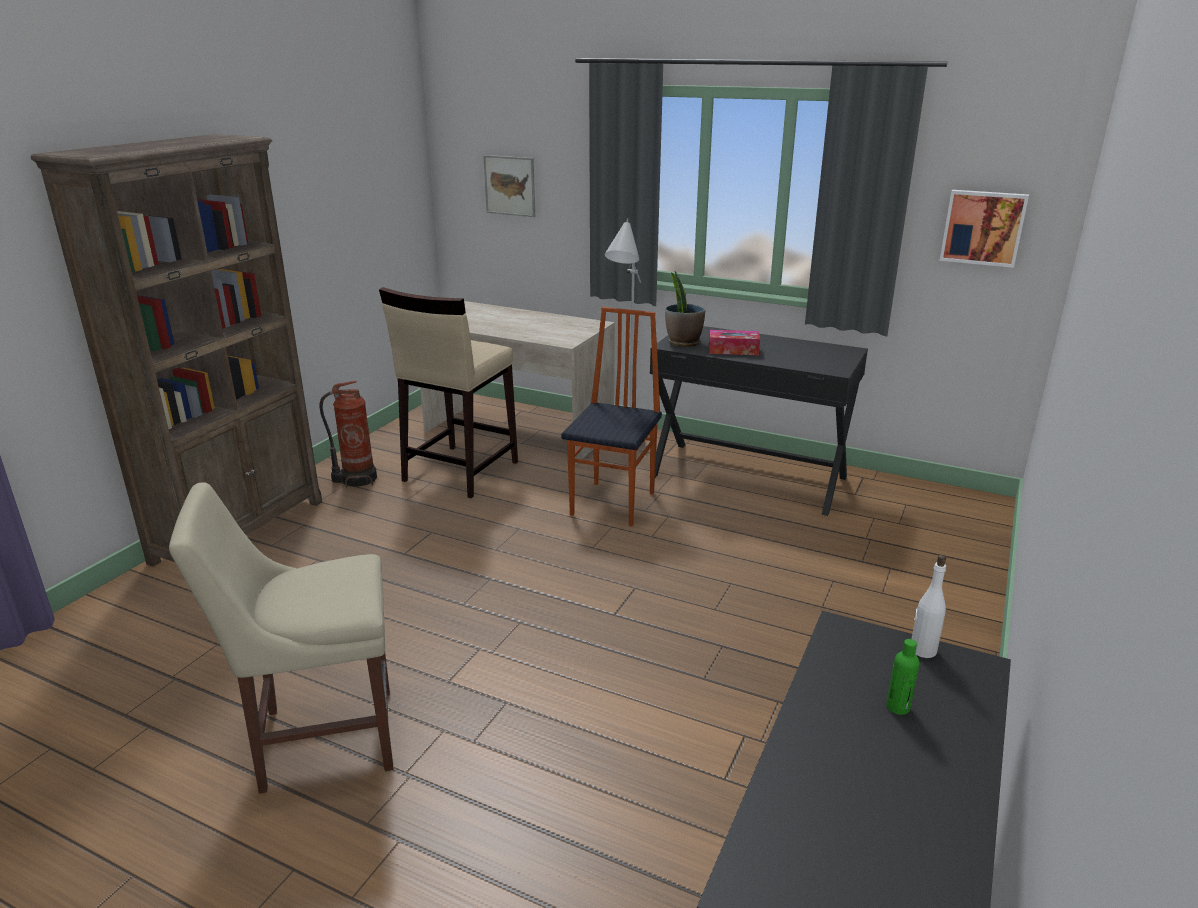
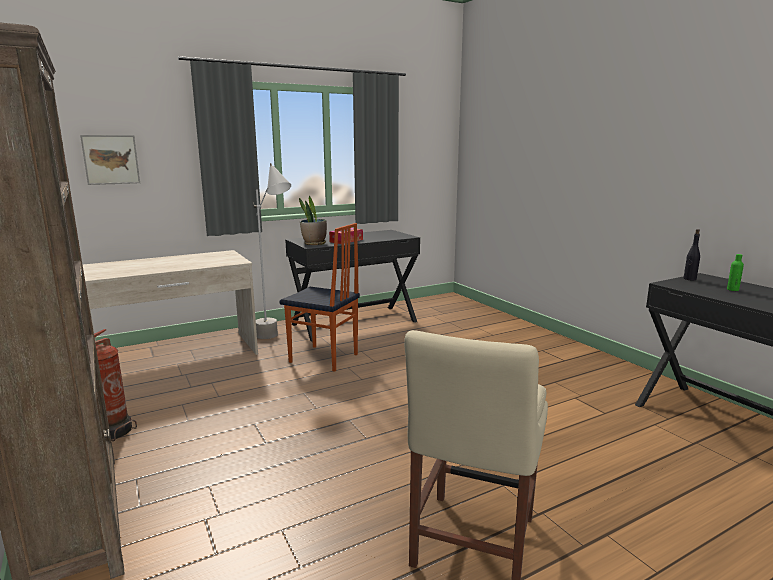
camera: 55 degrees left, 10 degrees down
beige stool [379,287,518,498] -> none
chair [561,307,662,527] -> chair turned 150 degrees clockwise [279,223,360,372]
white bottle [912,555,946,658] -> black bottle [684,229,700,280]
picture [940,190,1029,268] -> none

